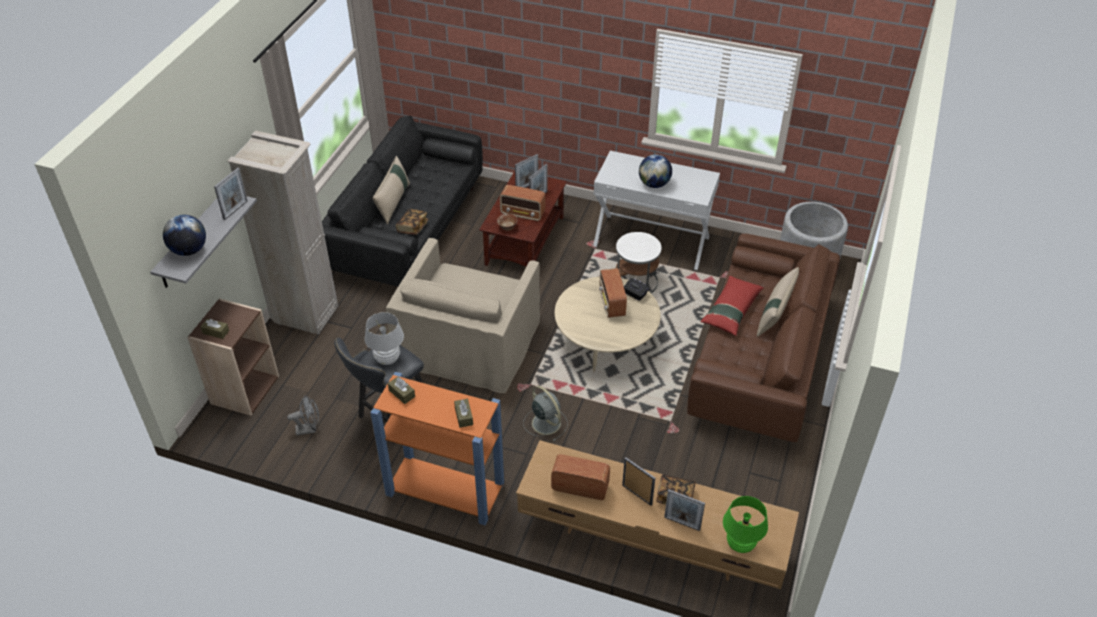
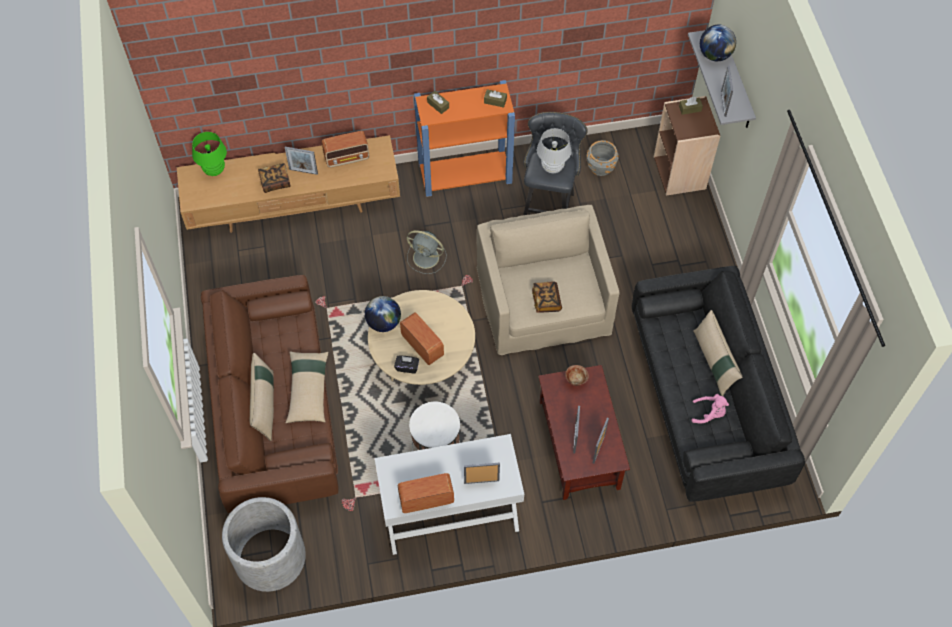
camera: 150 degrees right, 15 degrees up
beige cabinet [227,130,338,334] -> none
grey fan [287,396,319,436] -> grey planter [586,140,618,176]
book [396,209,428,235] -> book moved to [532,281,562,313]
radio [500,185,545,221] -> radio moved to [398,473,454,513]
globe [639,154,672,188] -> globe moved to [365,296,401,332]
picture frame [664,489,705,531] -> picture frame moved to [464,463,500,484]
red pillow [700,276,764,336] -> beige pillow [286,352,329,423]
none -> pink plush toy [691,394,729,423]

